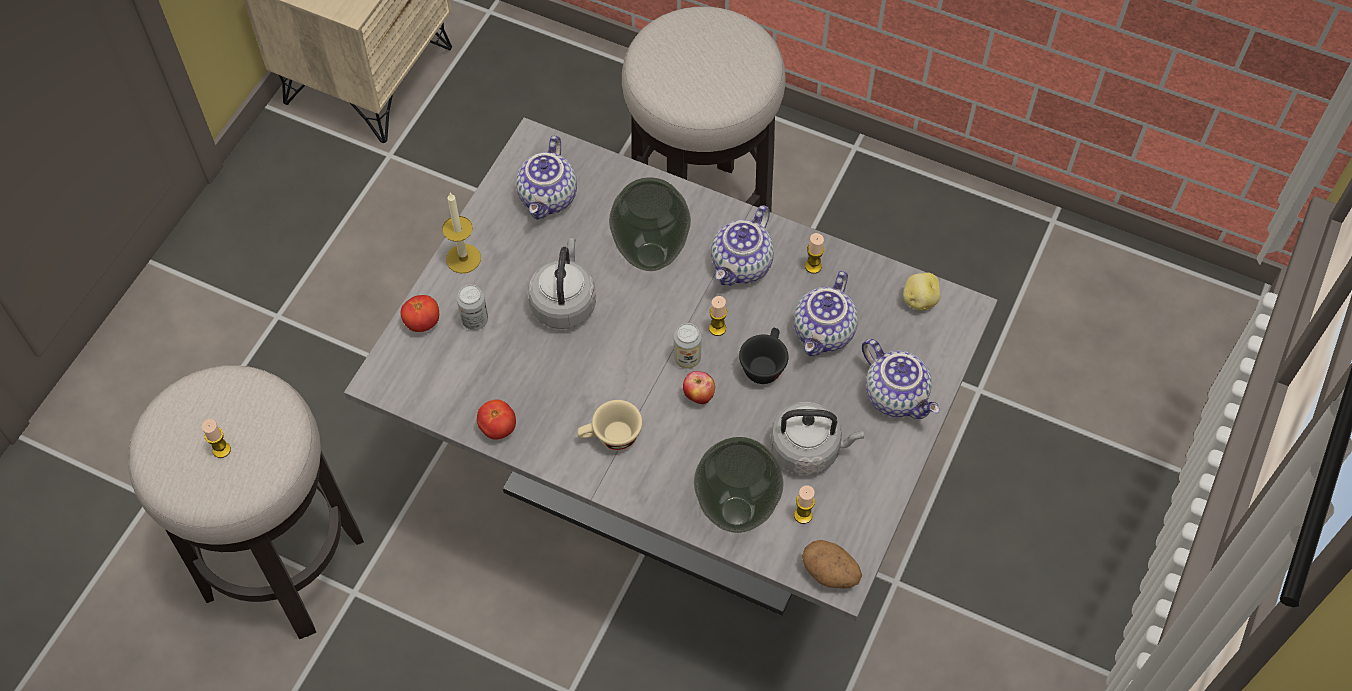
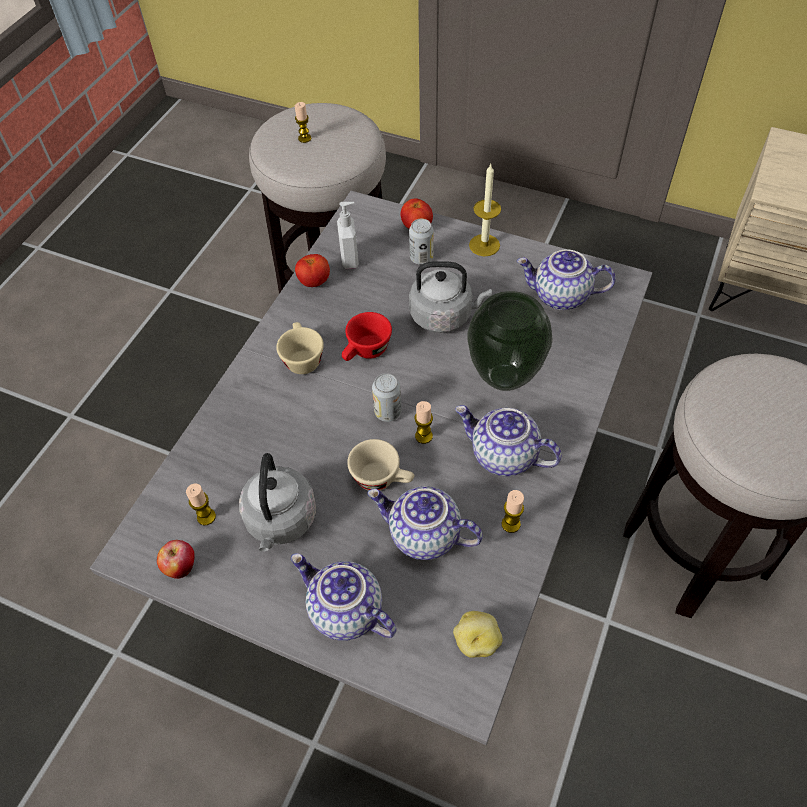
camera: 90 degrees right, 5 degrees down
apple [683,371,715,404] -> apple moved to [157,540,195,579]
vase [694,437,784,533] -> none
black cup [739,328,789,384] -> beige cup [347,439,414,491]
potato [802,540,862,589] -> none
teapot [862,339,940,419] -> teapot turned 75 degrees clockwise [291,553,396,641]
none -> soap dispenser [337,202,359,269]
none -> red cup [342,312,392,361]

